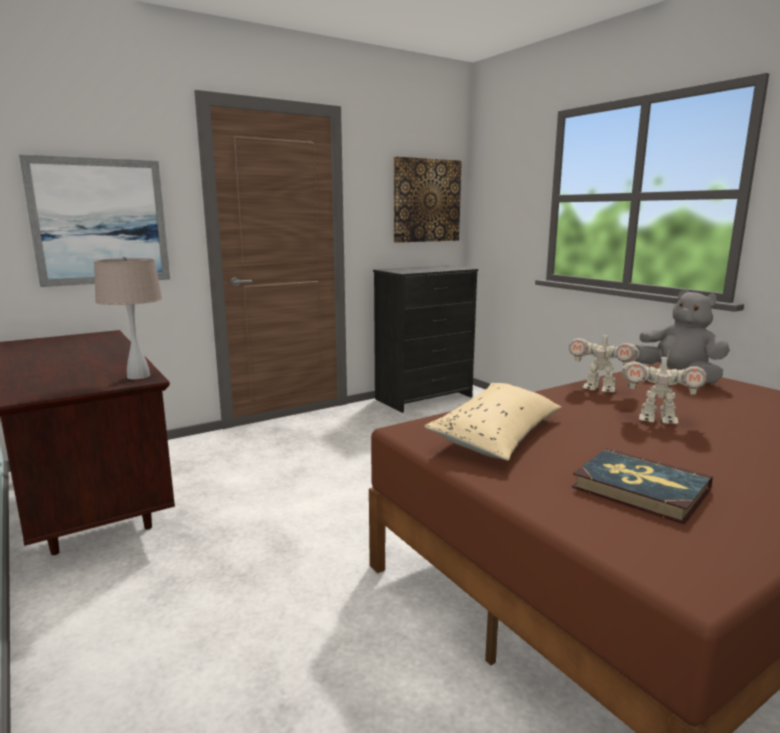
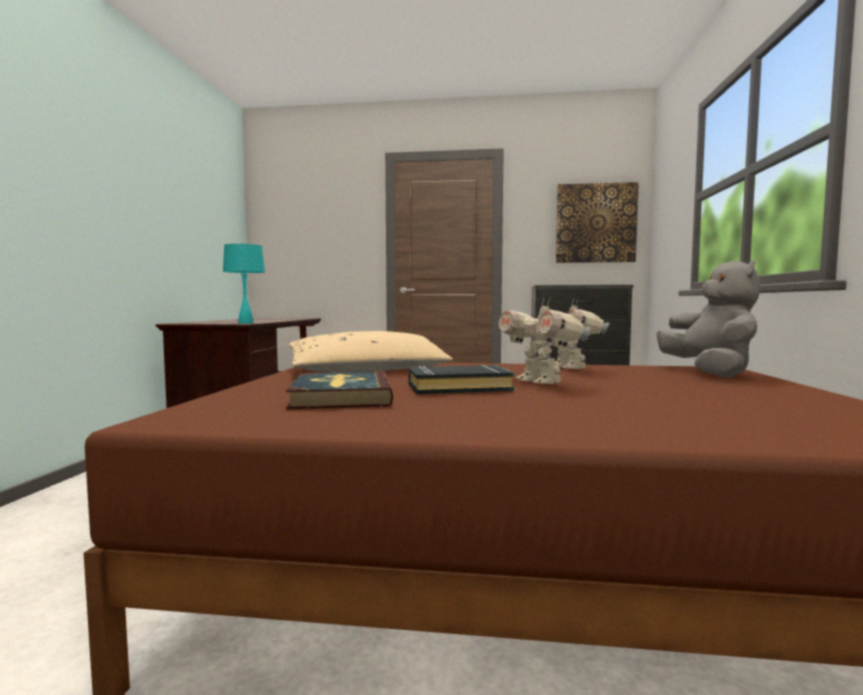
camera: 40 degrees right, 10 degrees down
picture [19,155,170,287] -> none
beige table lamp [94,257,162,380] -> turquoise table lamp [223,244,265,324]
none -> black book [408,365,515,394]

